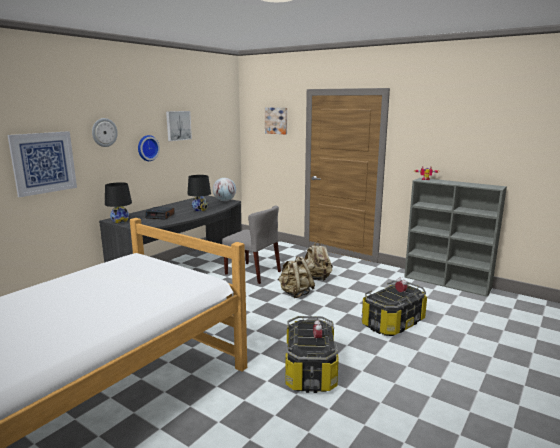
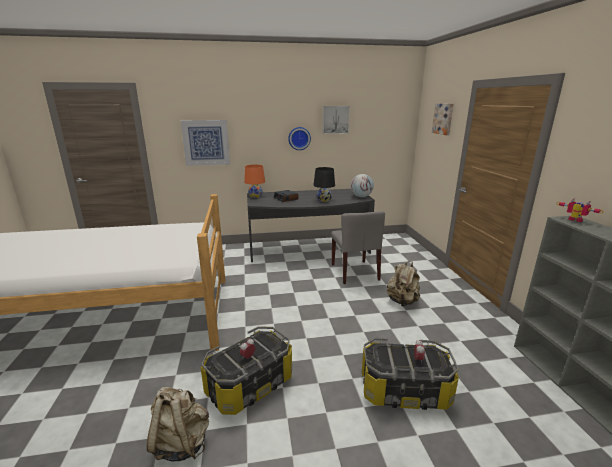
camera: 45 degrees right, 5 degrees up
wall clock [92,118,118,147] -> none
black table lamp [105,182,132,223] -> orange table lamp [244,164,265,198]
beige backpack [278,256,315,298] -> beige backpack moved to [147,387,209,461]

